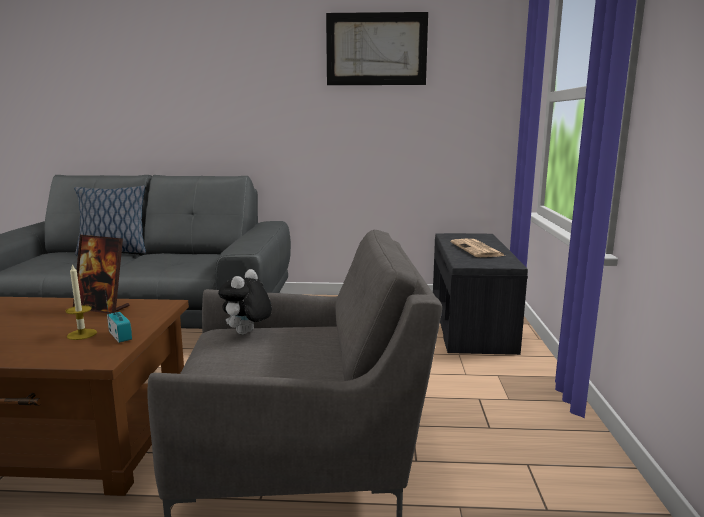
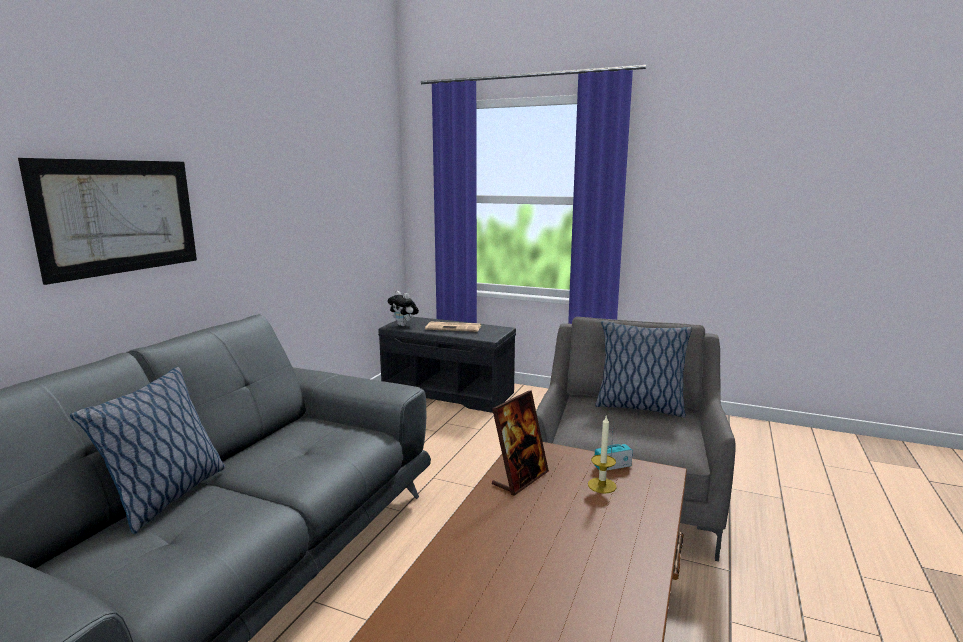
camera: 70 degrees left, 0 degrees up
plush toy [218,269,272,334] -> plush toy moved to [387,291,419,326]
picture [326,12,428,85] -> picture moved to [18,158,197,285]
none -> pillow [595,321,692,418]

